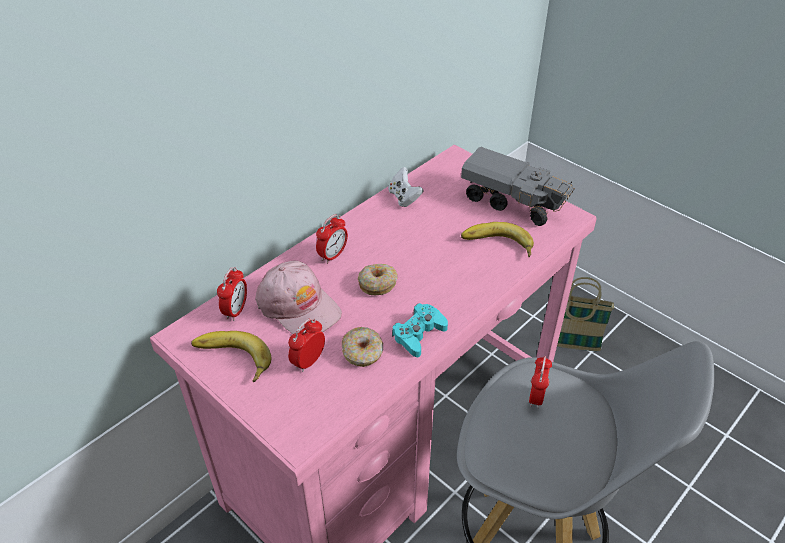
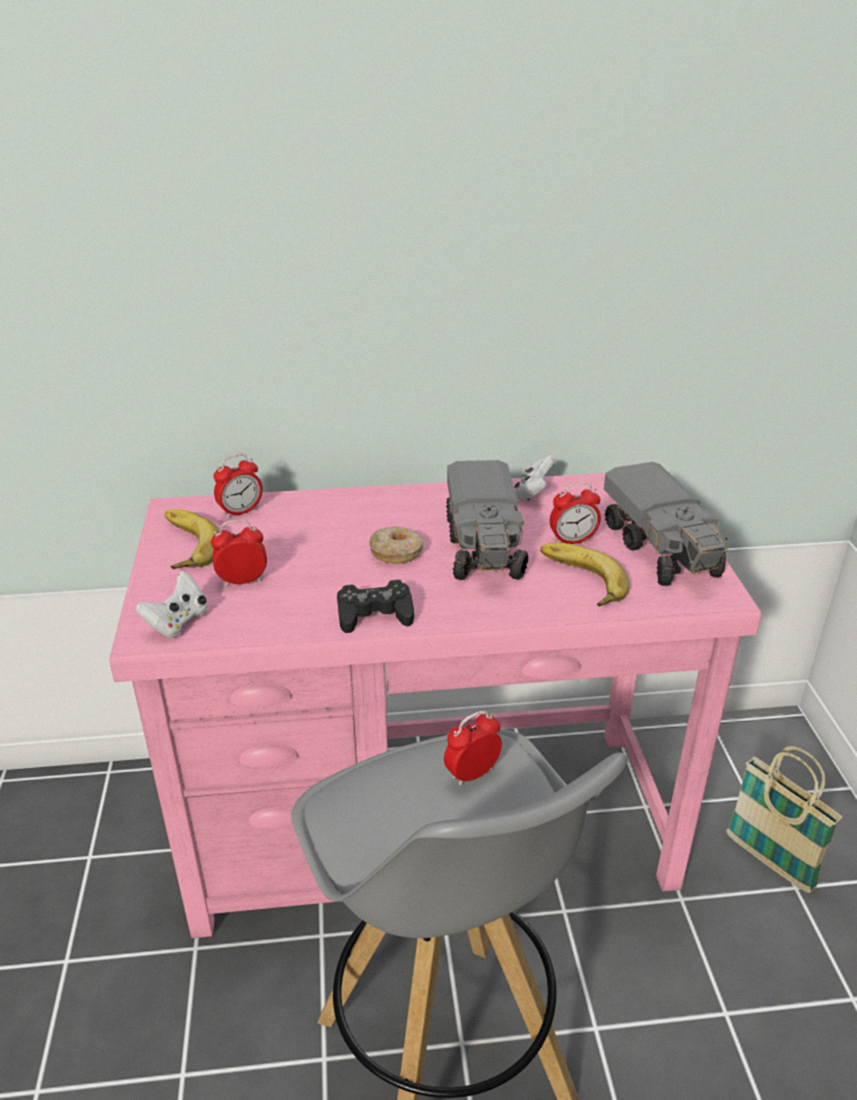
camera: 40 degrees right, 10 degrees down
pink cap [255,261,342,334] -> none
alarm clock [316,214,348,264] -> alarm clock moved to [550,482,601,544]
donut [342,327,383,367] -> none
turquoise game controller [392,303,448,357] -> black game controller [337,580,414,633]
none -> white game controller [136,571,207,638]
none -> toy truck [446,460,528,580]

